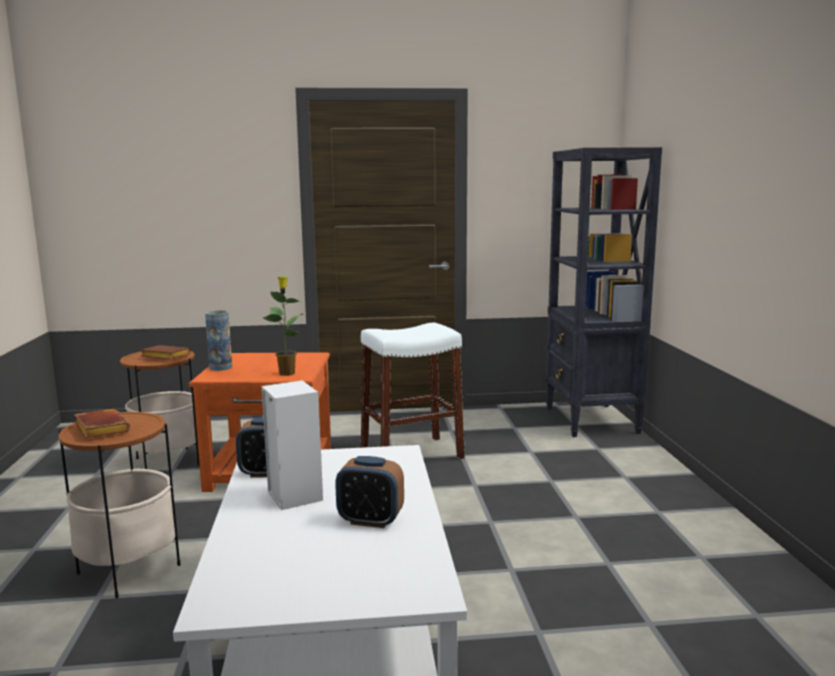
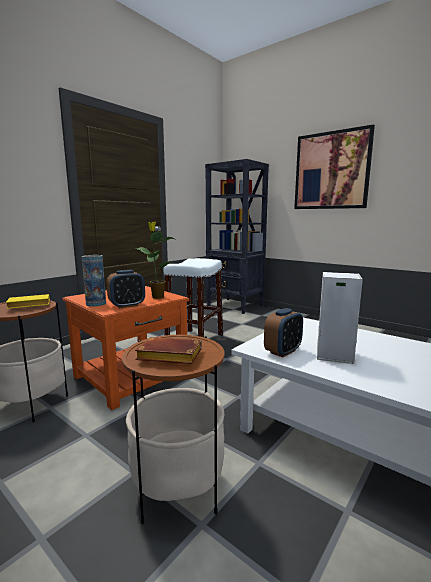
camera: 45 degrees left, 0 degrees up
brown book [140,345,190,359] -> yellow book [6,294,50,309]
alarm clock [335,456,404,528] -> alarm clock moved to [107,270,145,309]
none -> picture [294,124,375,209]

